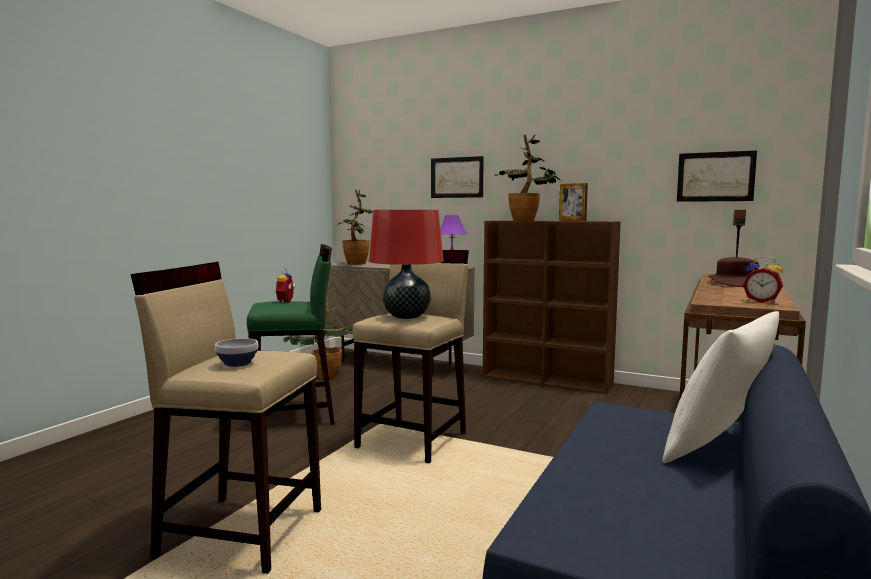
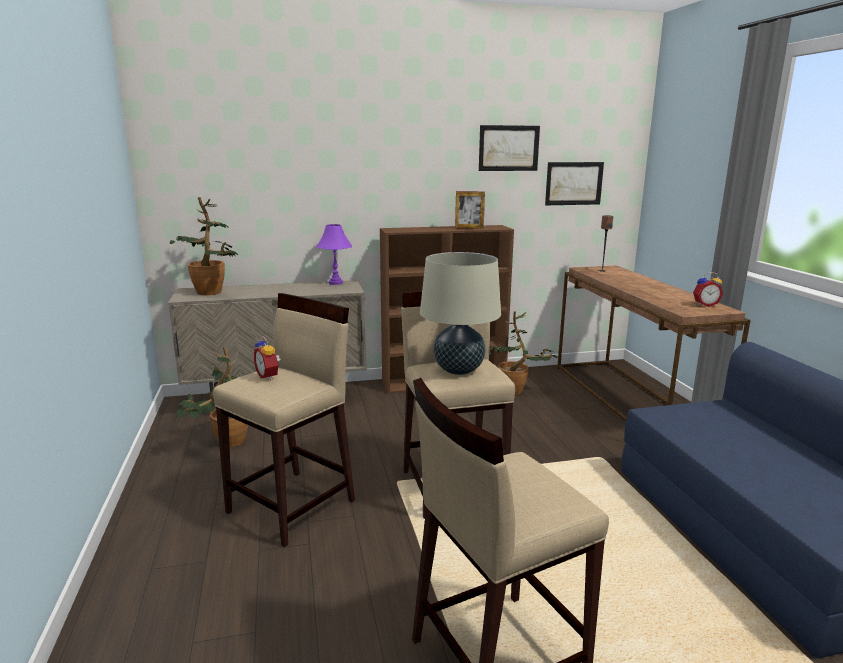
camera: 40 degrees left, 10 degrees up
bowl [215,338,258,367] -> none
green stool [247,244,335,425] -> beige stool [213,293,355,547]
red table lamp [369,210,444,319] -> beige table lamp [420,252,501,375]
picture [431,156,484,198] -> picture moved to [479,125,540,171]
potted plant [494,134,560,221] -> potted plant moved to [489,311,559,395]
white pillow [662,311,779,463] -> none
brown hat [709,257,759,287] -> none

